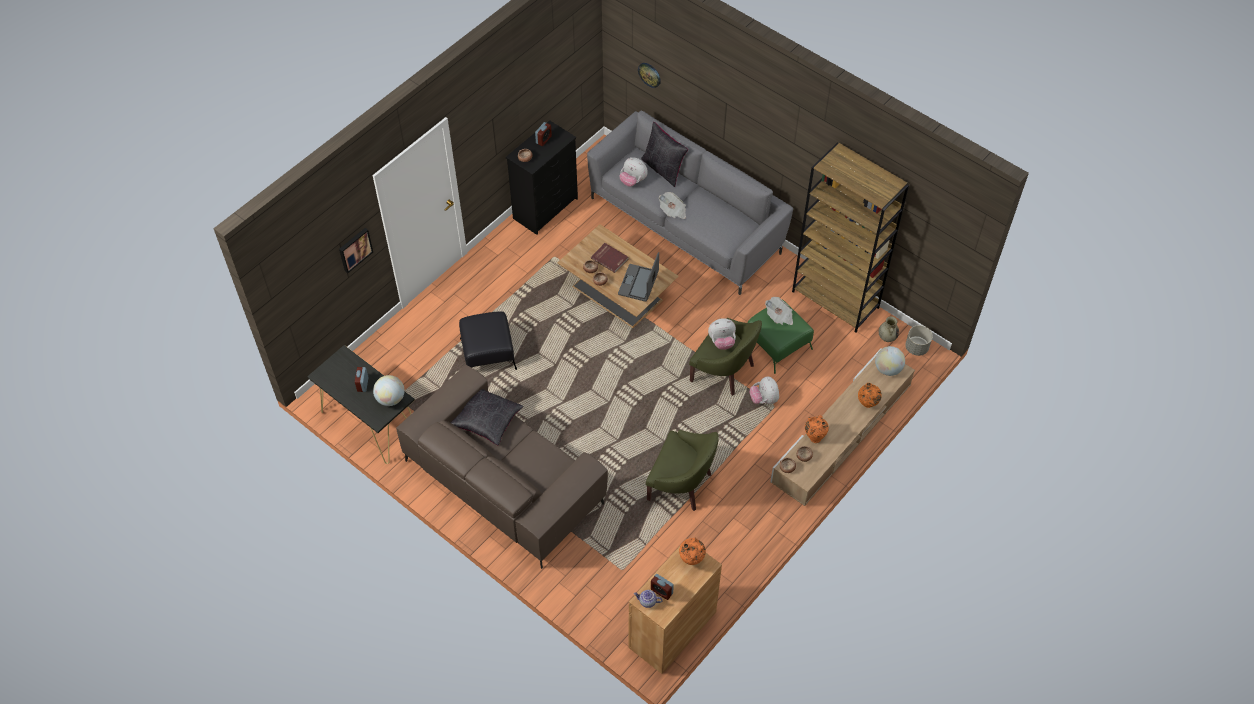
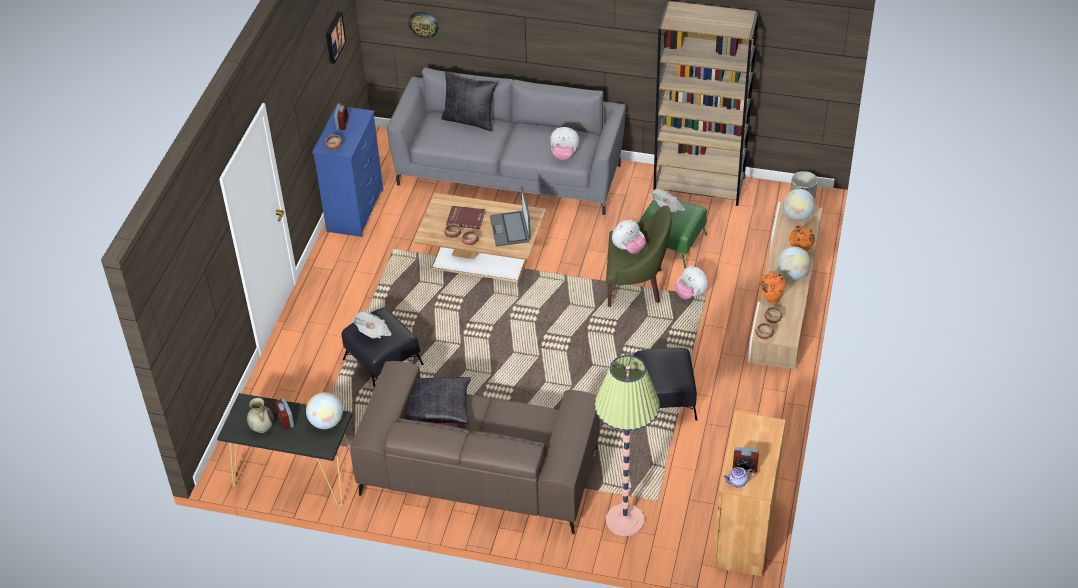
camera: 25 degrees left, 10 degrees down
picture [339,228,373,273] -> picture moved to [326,12,346,64]
black dresser [506,120,578,235] -> blue dresser [312,106,384,237]
plush toy [620,158,648,187] -> plush toy moved to [550,127,579,160]
green armchair [646,430,719,511] -> black ottoman [634,348,697,421]
newspaper [659,192,686,219] -> newspaper moved to [353,312,392,339]
orange vase [679,537,706,565] -> none
beige vase [879,316,899,342] -> beige vase moved to [247,398,274,433]
none -> floor lamp [594,355,660,536]
none -> globe [778,247,811,280]

